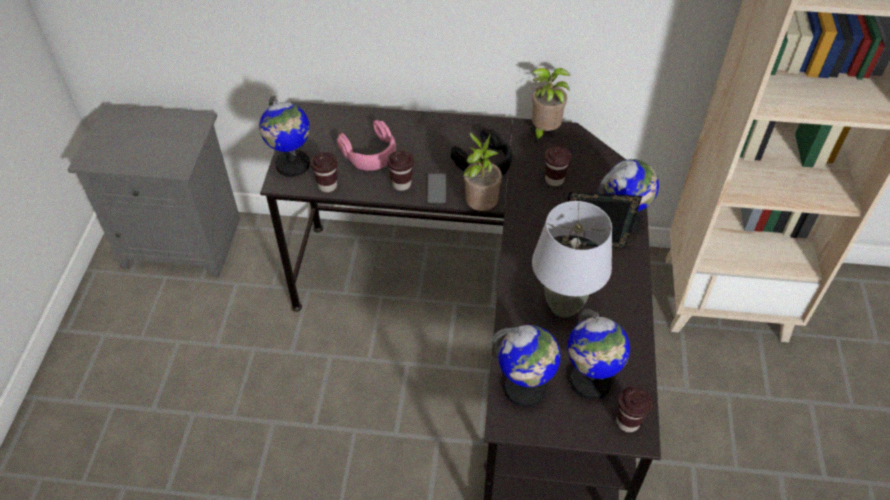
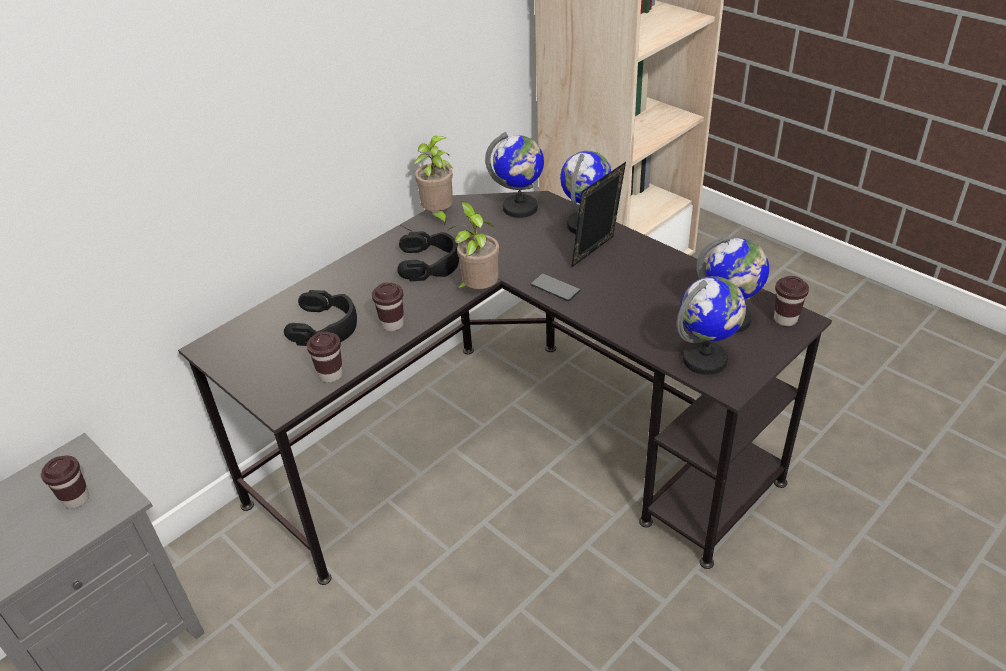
camera: 50 degrees left, 10 degrees down
globe [259,95,310,177] -> globe moved to [485,132,544,218]
pink headphones [337,120,396,171] -> black headphones [284,290,357,346]
phone [427,173,446,205] -> phone moved to [531,273,580,301]
grey table lamp [532,201,612,318] -> none
brown cup [545,146,571,186] -> brown cup moved to [41,455,89,509]

